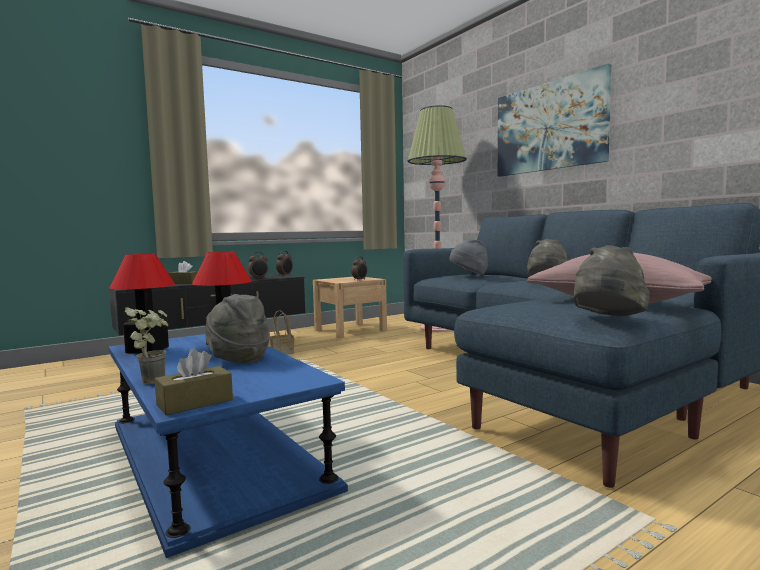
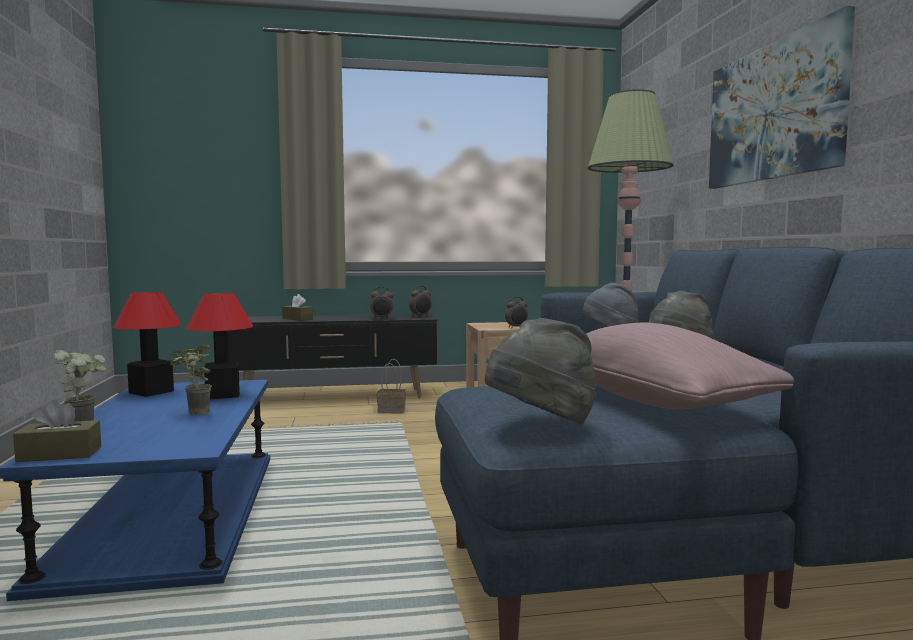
camera: 25 degrees right, 0 degrees up
grey hat [205,294,270,364] -> potted plant [170,344,212,415]

